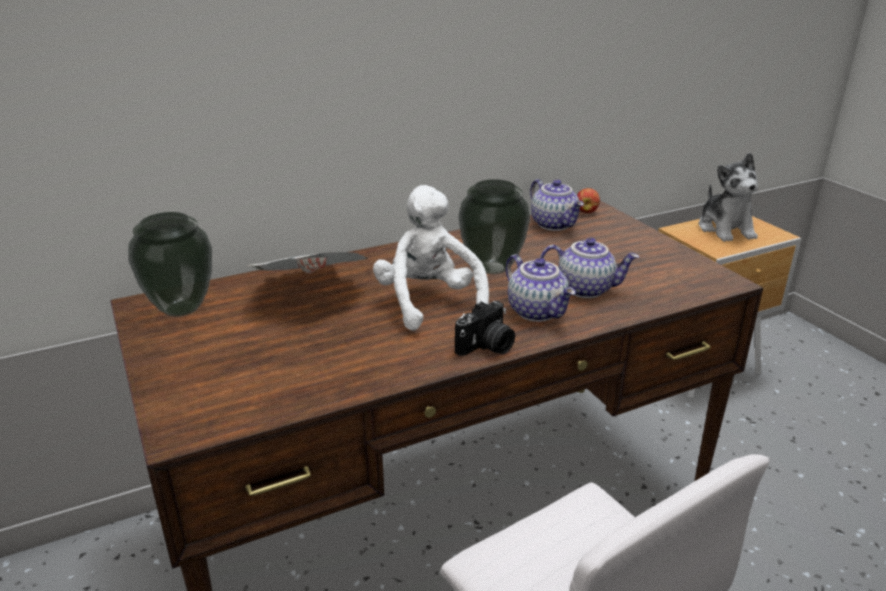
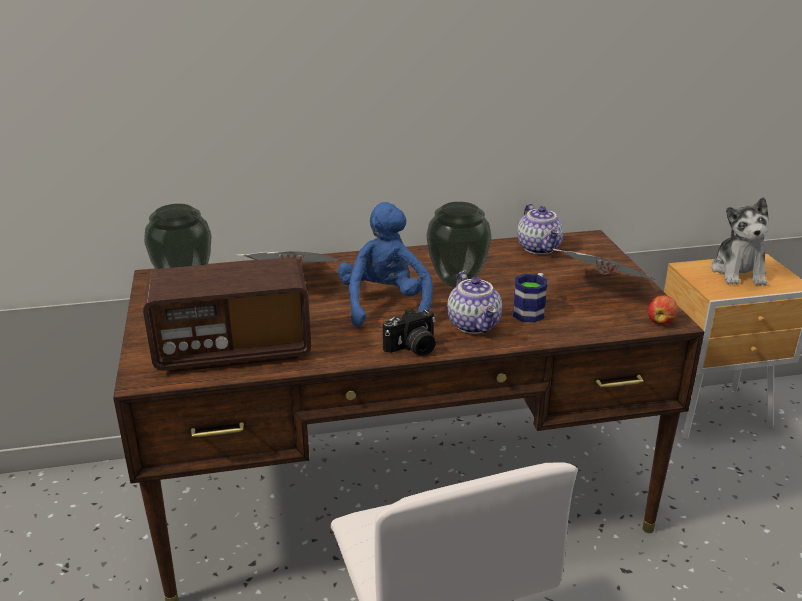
camera: 15 degrees right, 0 degrees up
white plush toy [373,185,489,331] -> blue plush toy [338,202,433,327]
teapot [540,238,639,298] -> mug [513,273,547,322]
apple [577,188,600,213] -> apple moved to [648,295,678,325]
none -> radio [143,257,311,372]
none -> newspaper [553,249,655,280]

